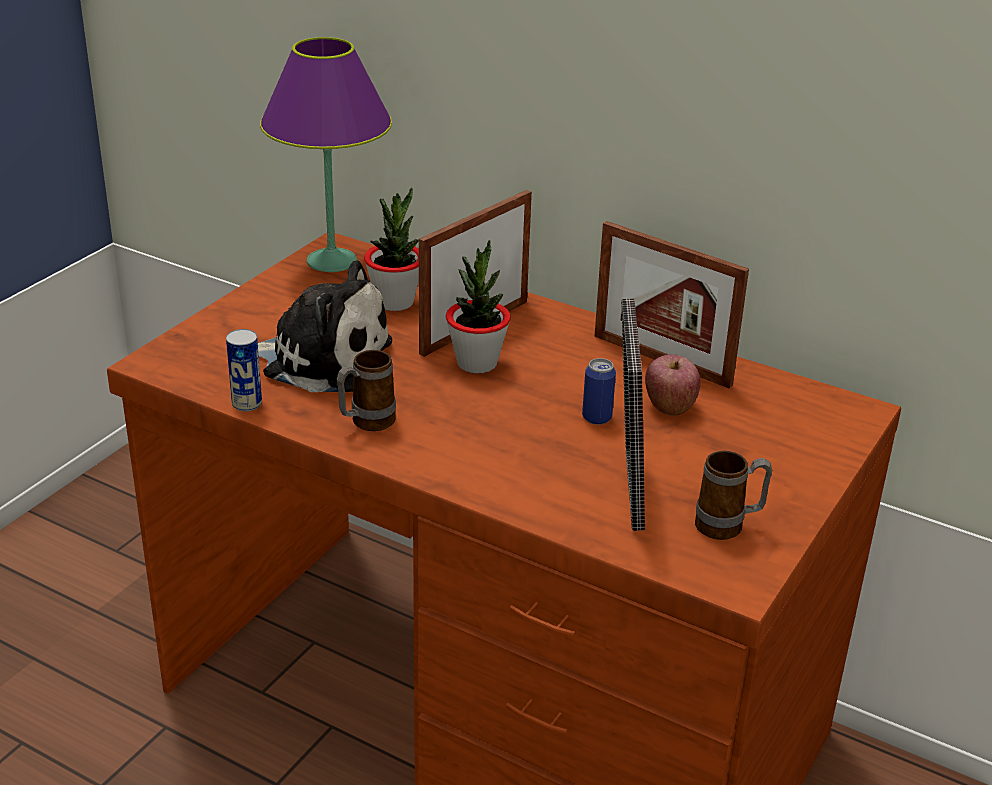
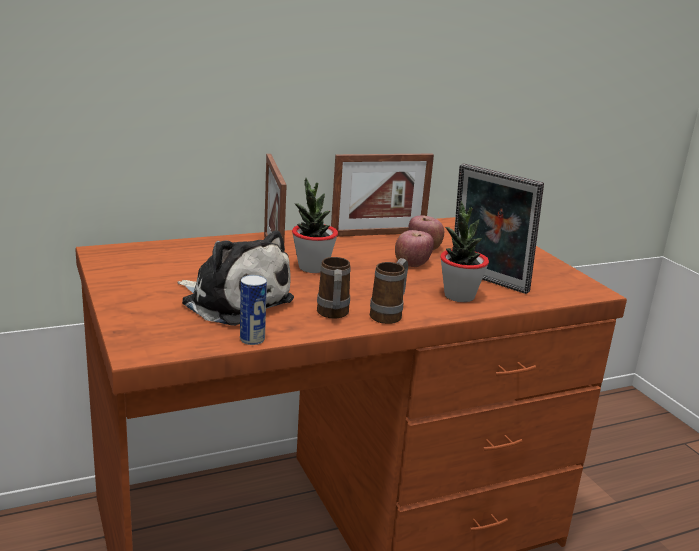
camera: 55 degrees left, 10 degrees down
plush toy [258,260,392,392] -> plush toy turned 75 degrees clockwise [177,230,294,326]
purple table lamp [260,37,392,272] -> none
potted plant [364,187,419,311] -> potted plant moved to [440,201,489,302]
can [582,358,616,425] -> apple [395,230,434,267]
mug [695,451,773,540] -> mug moved to [370,258,408,324]

